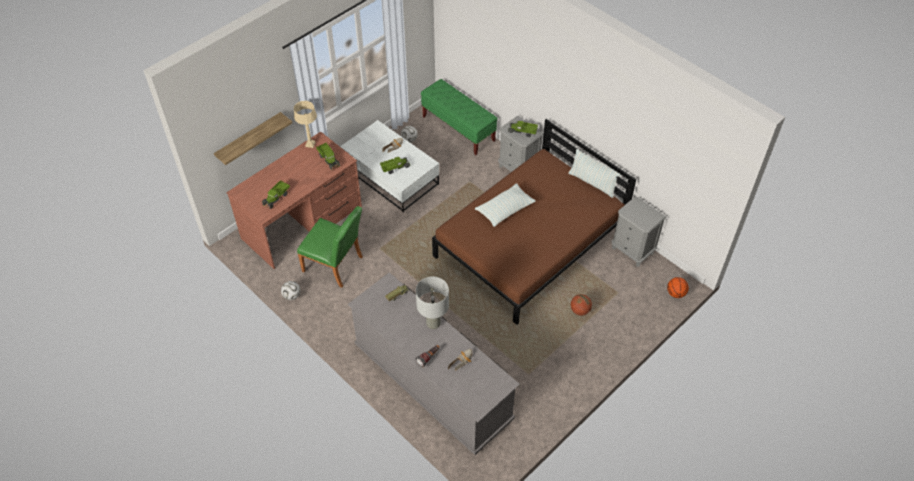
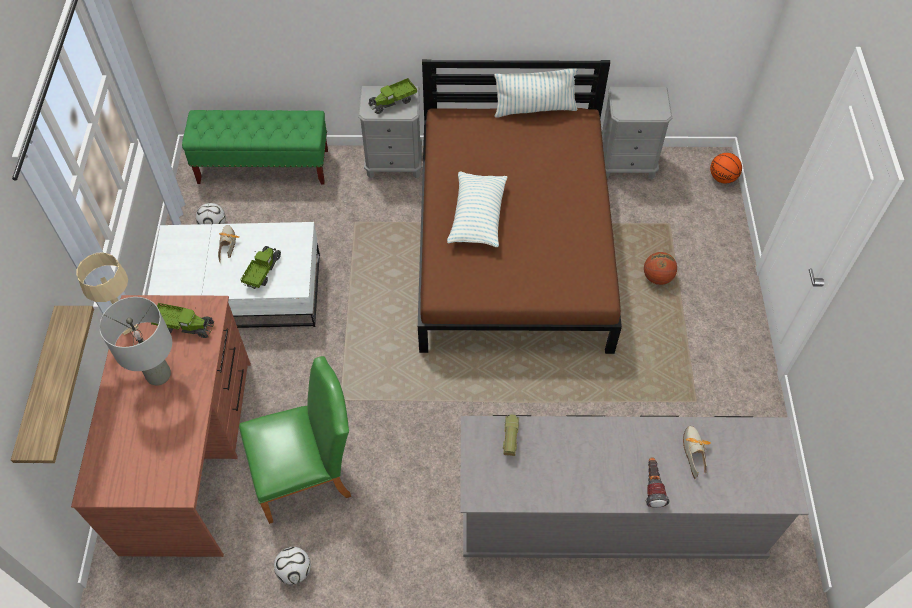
camera: 45 degrees left, 5 degrees up
toy truck [262,180,290,209] -> none
grey table lamp [416,277,449,329] -> grey table lamp moved to [99,297,172,386]

